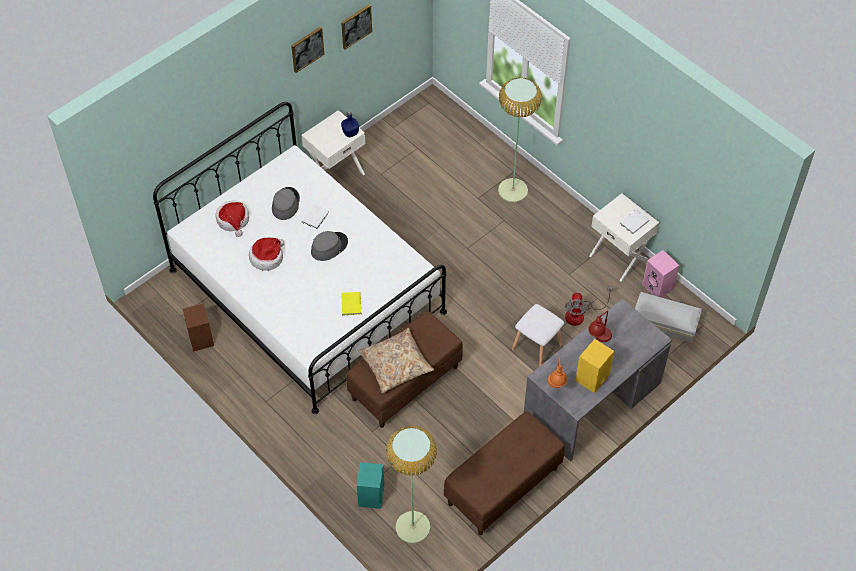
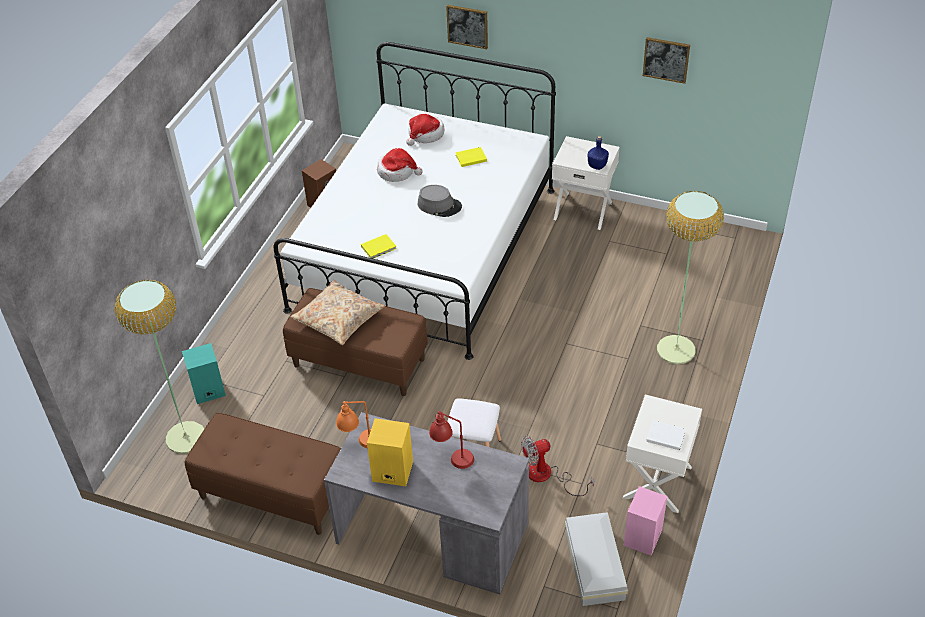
camera: 65 degrees right, 10 degrees down
grey hat [272,187,300,220] -> yellow book [456,147,487,167]
picture [291,27,324,73] -> picture moved to [446,5,488,49]
white book [301,204,329,229] -> none

